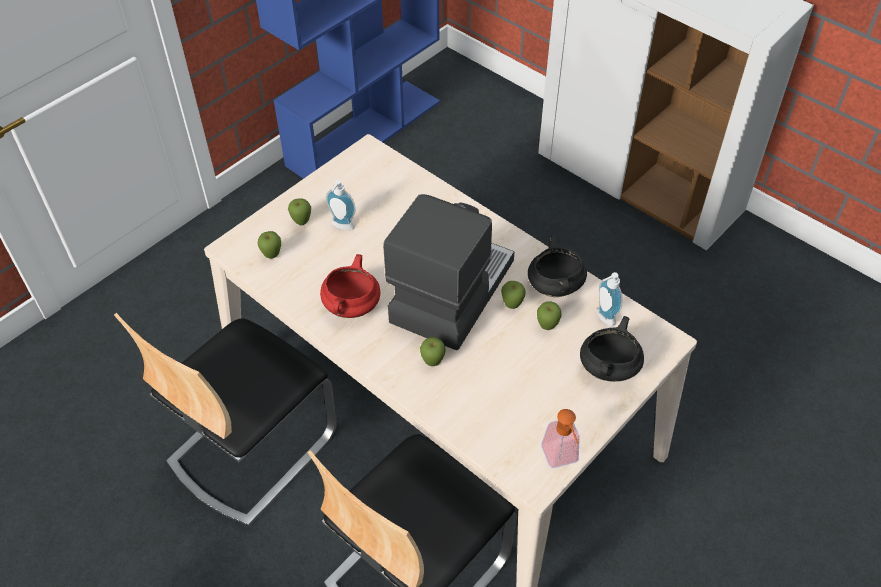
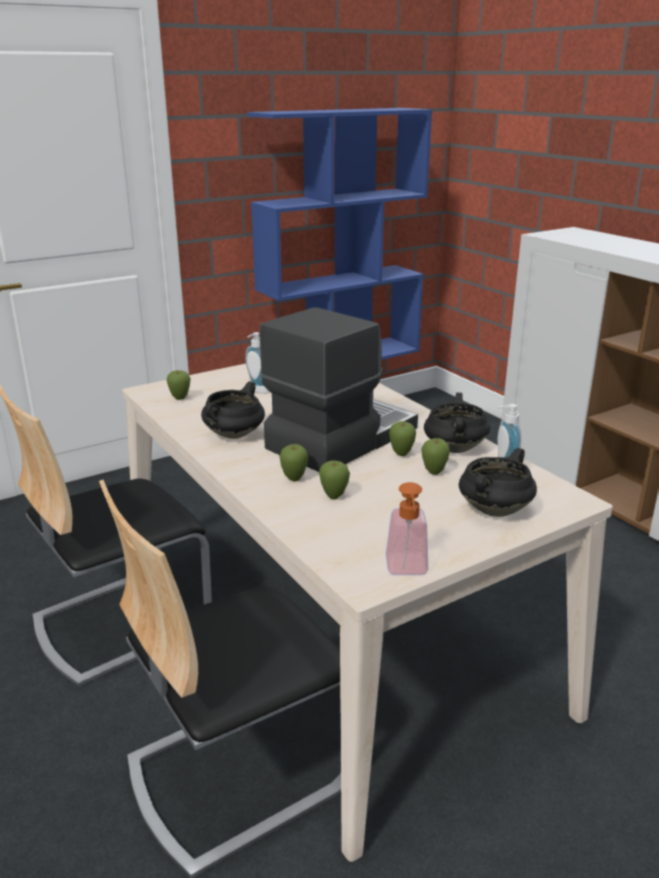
camera: 15 degrees right, 25 degrees down
apple [288,198,311,225] -> apple moved to [319,460,350,499]
red cooking pot [320,254,380,318] -> black cooking pot [201,381,265,439]

